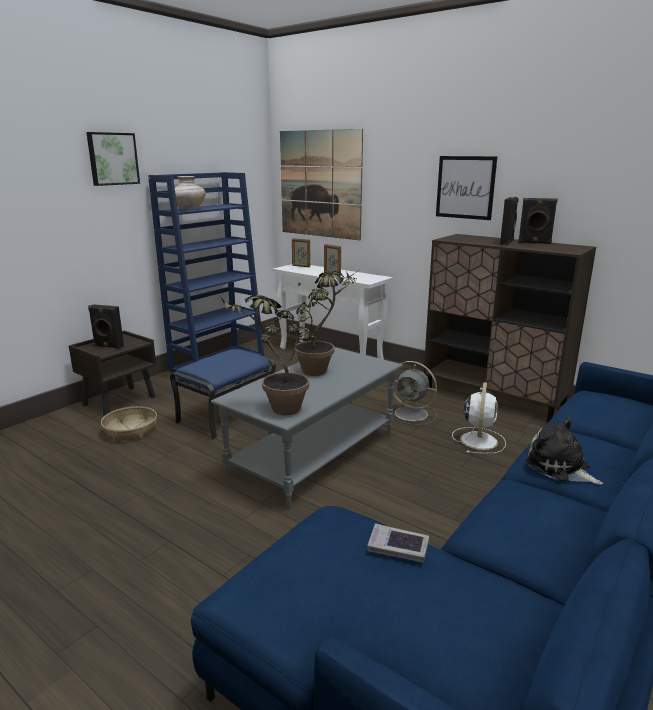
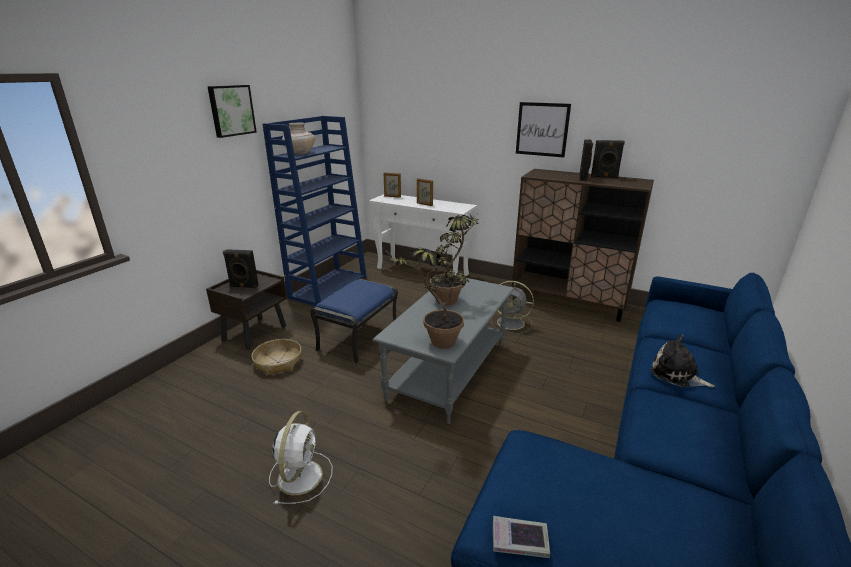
camera: 10 degrees left, 5 degrees up
picture [280,129,363,240] -> none
book [367,523,429,563] -> book moved to [493,516,550,558]
white fan [452,382,506,454] -> white fan moved to [269,411,332,504]

